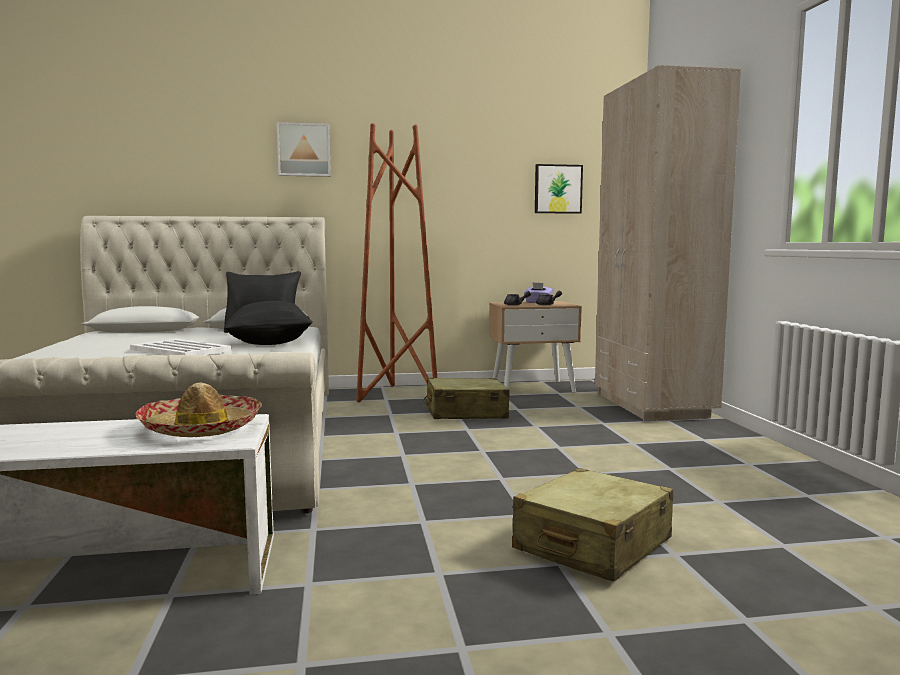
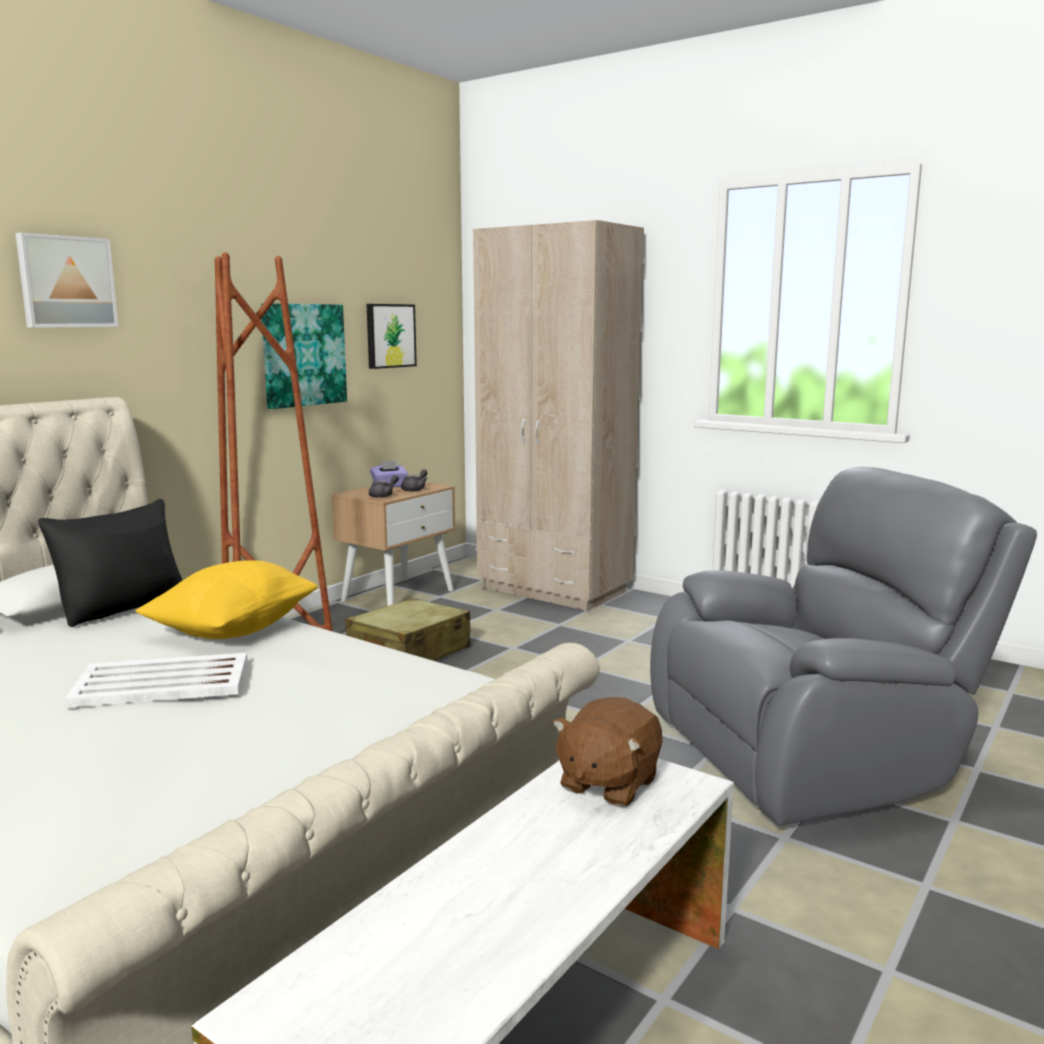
camera: 45 degrees left, 5 degrees up
hat [135,382,262,437] -> brown plush toy [552,697,663,807]
black pillow [224,301,313,345] -> yellow pillow [135,560,317,639]
beige suitcase [512,468,673,582] -> grey armchair [650,467,1037,826]
none -> picture [261,303,347,409]

